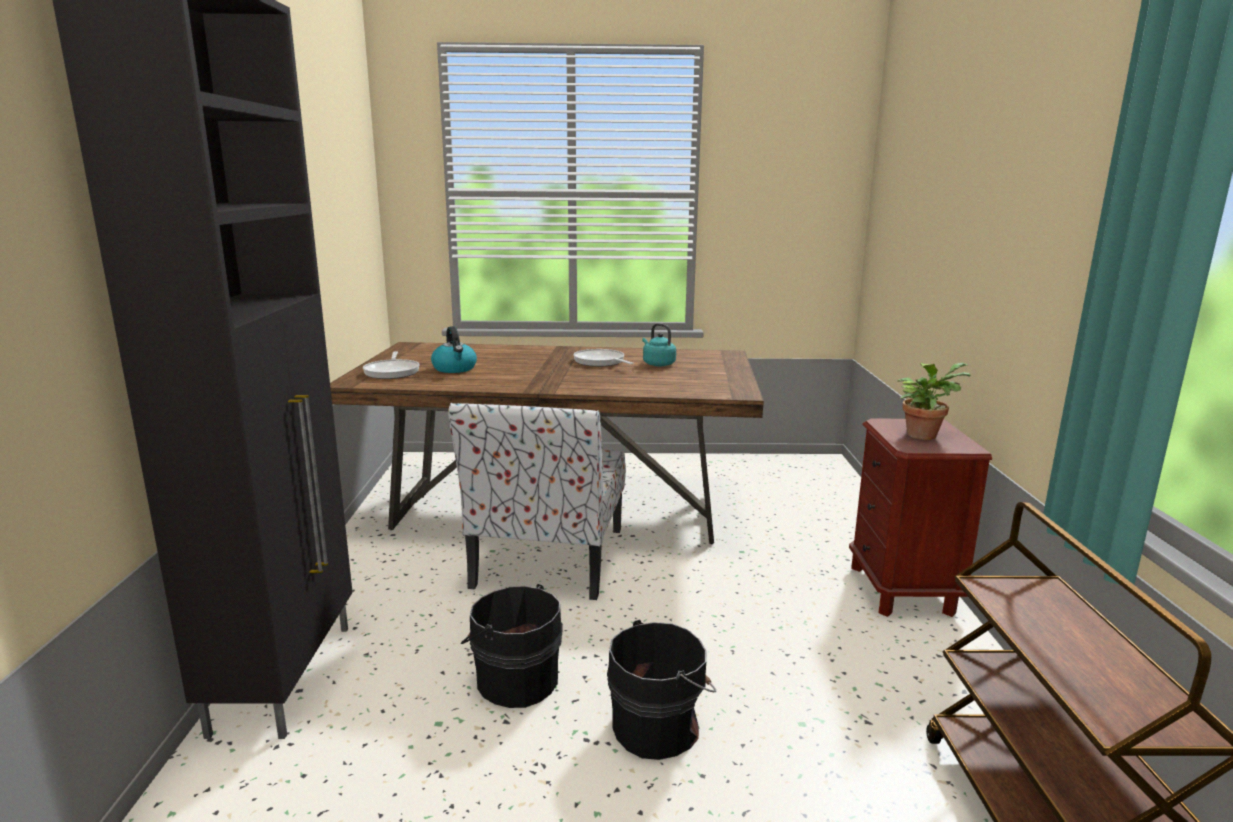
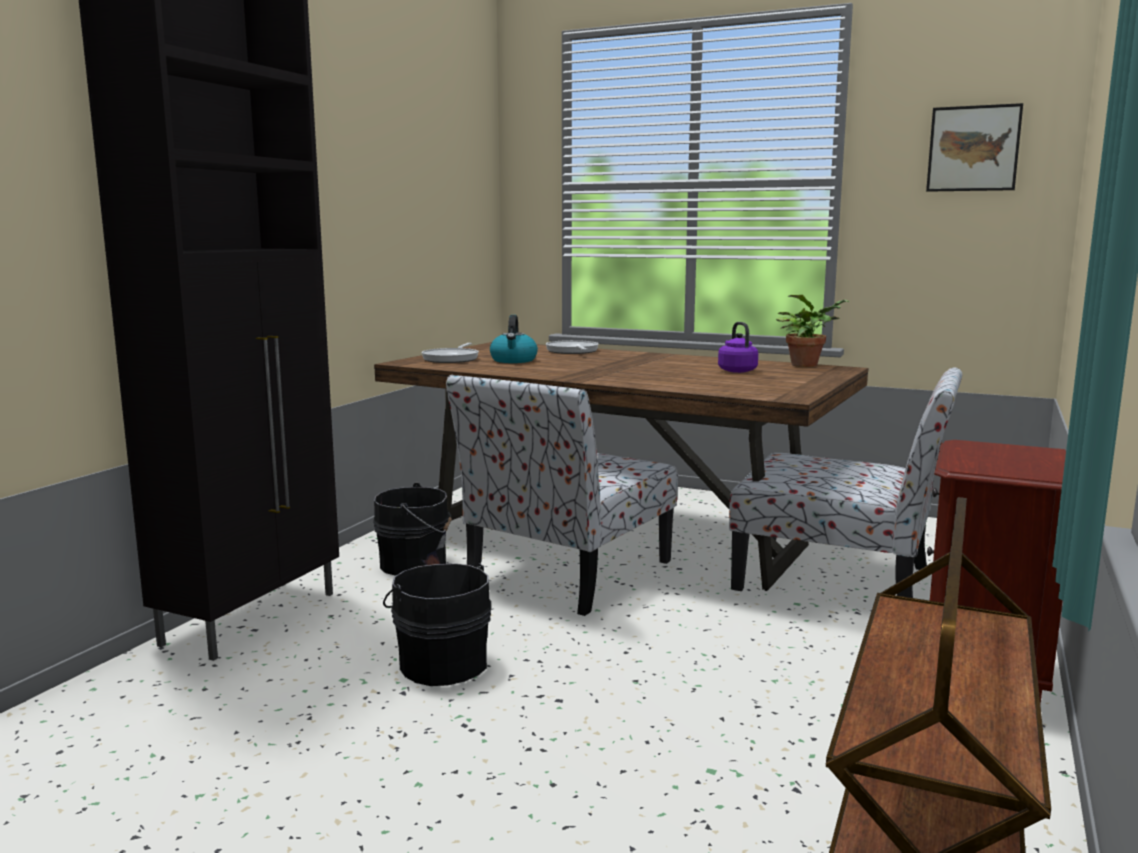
camera: 25 degrees right, 5 degrees down
frying pan [573,349,634,367] -> frying pan moved to [546,340,599,354]
black bucket [607,620,716,760] -> black bucket moved to [373,483,452,575]
turquoise kettle [642,323,676,366] -> purple kettle [718,322,758,373]
potted plant [897,363,971,440] -> potted plant moved to [776,295,850,367]
none -> chair [729,368,962,598]
none -> picture [926,103,1023,192]

